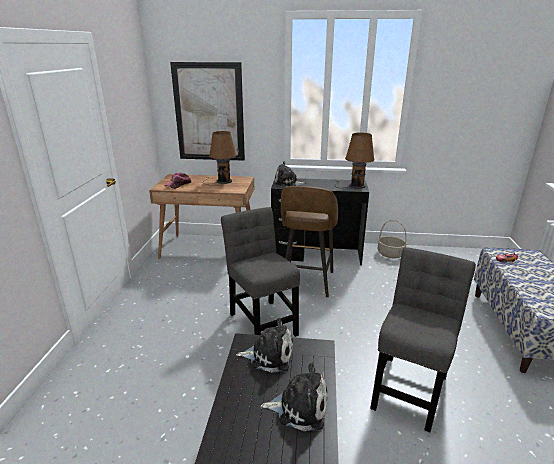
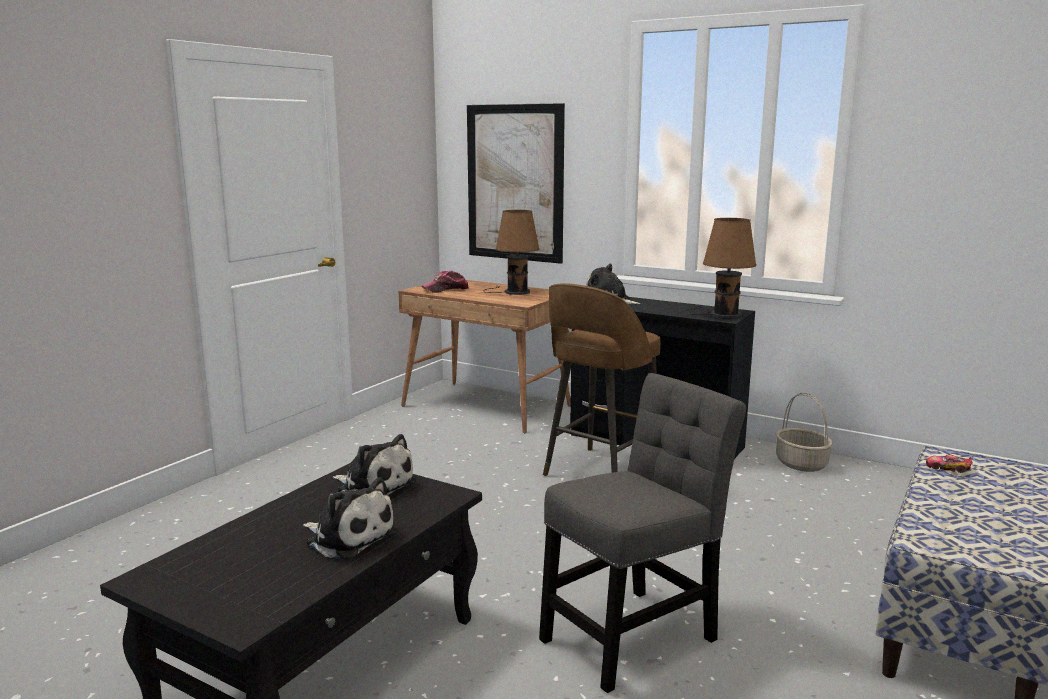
camera: 25 degrees right, 10 degrees down
grey chair [221,207,300,337] -> none

